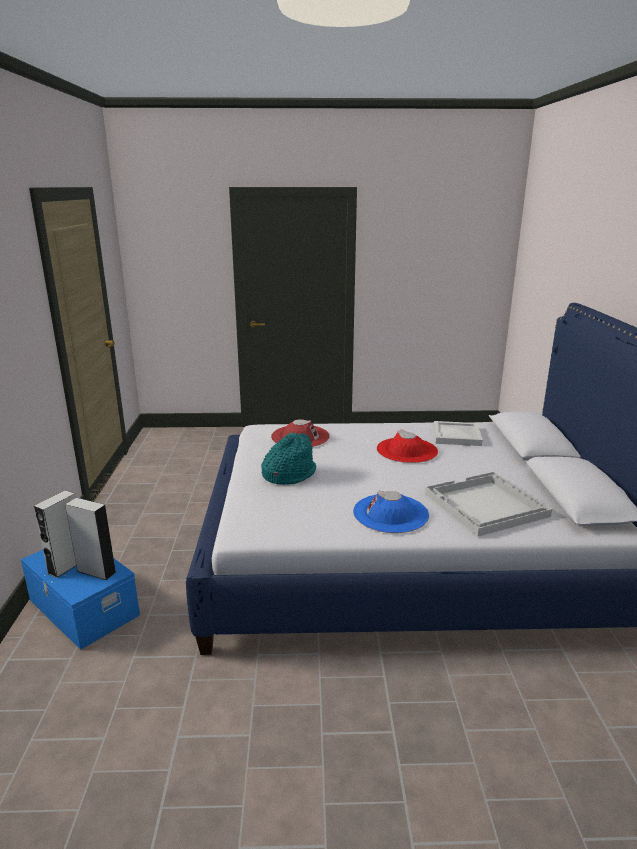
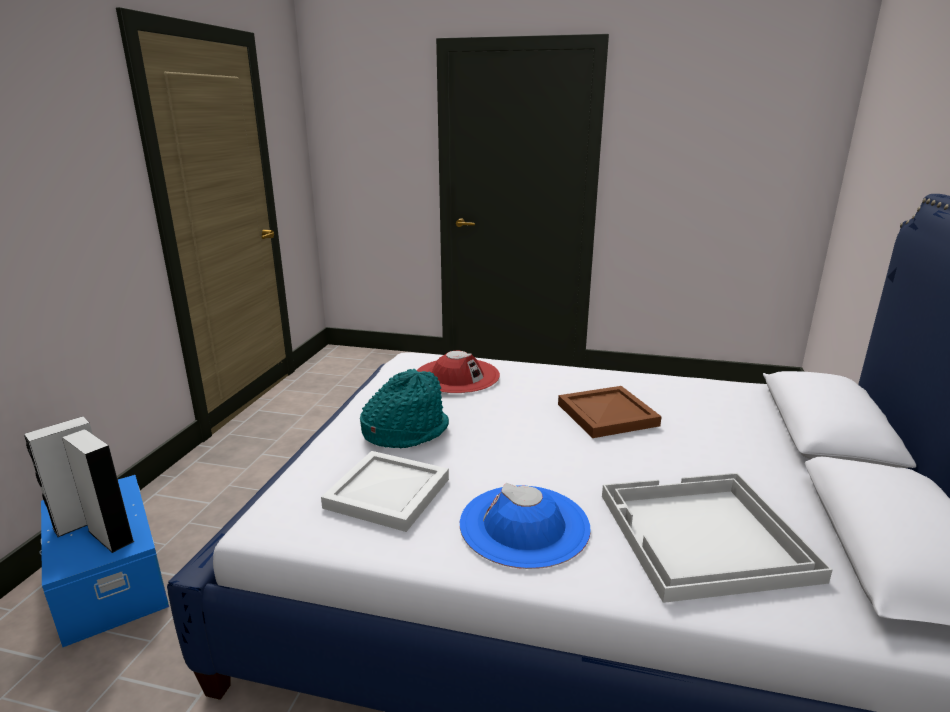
camera: 15 degrees right, 0 degrees up
red hat [377,429,438,463] -> brown tray [558,386,662,438]
white tray [434,421,483,446] -> white tray moved to [321,451,449,532]

